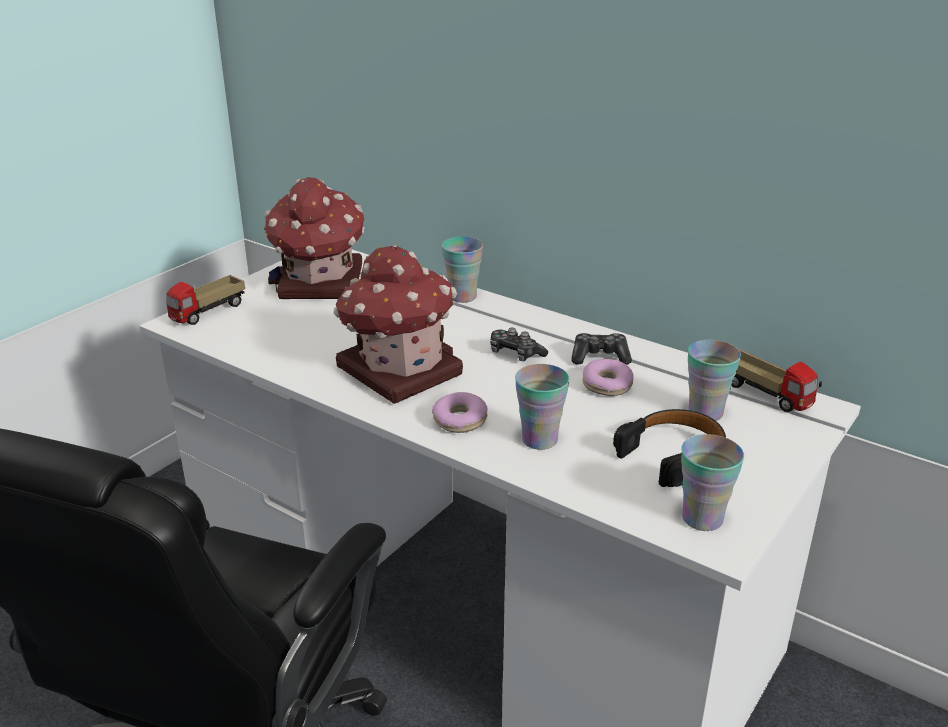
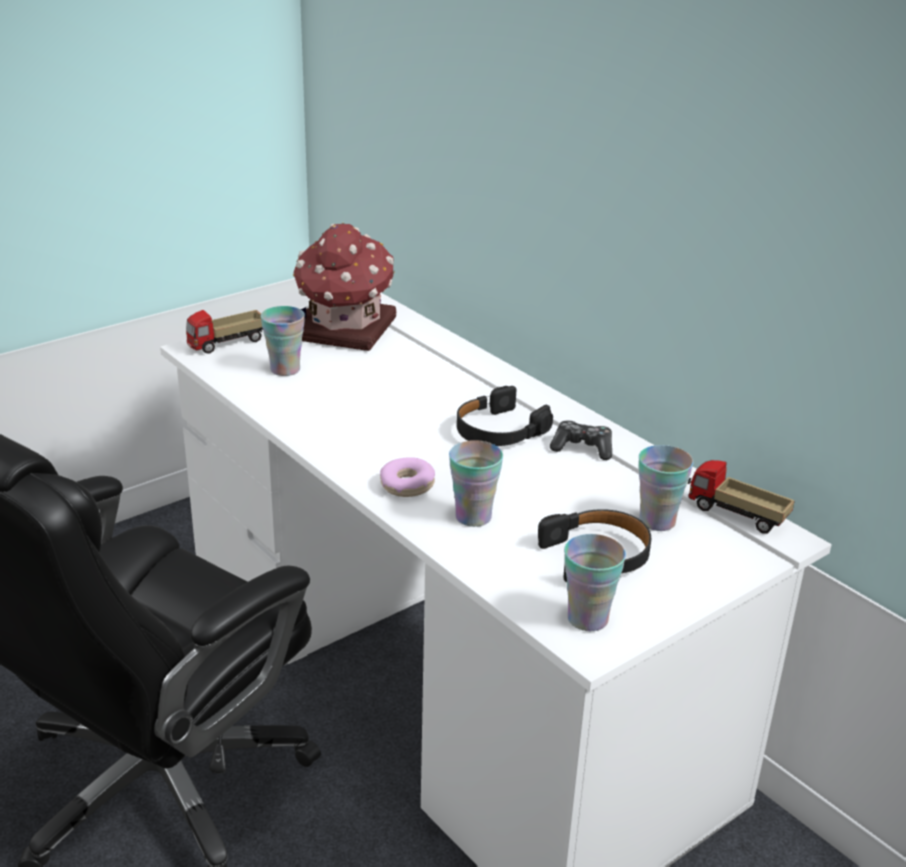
camera: 15 degrees right, 0 degrees up
toy house [333,245,463,404] -> none
cup [442,237,483,303] -> cup moved to [260,306,305,376]
game controller [490,328,548,361] -> black headphones [457,386,553,446]
donut [582,359,634,396] -> none
toy truck [731,350,822,412] -> toy truck turned 150 degrees clockwise [688,460,795,533]

